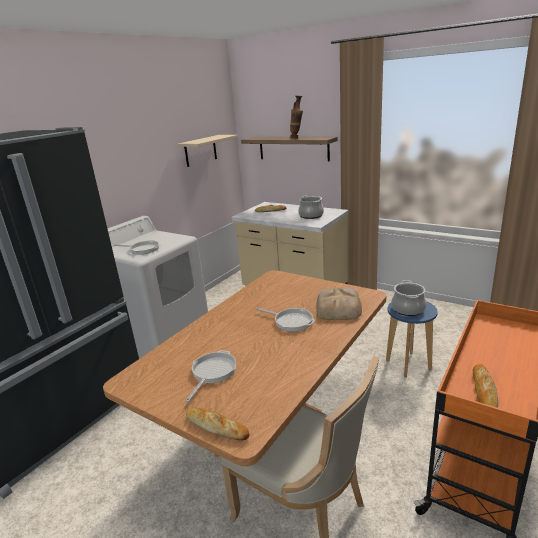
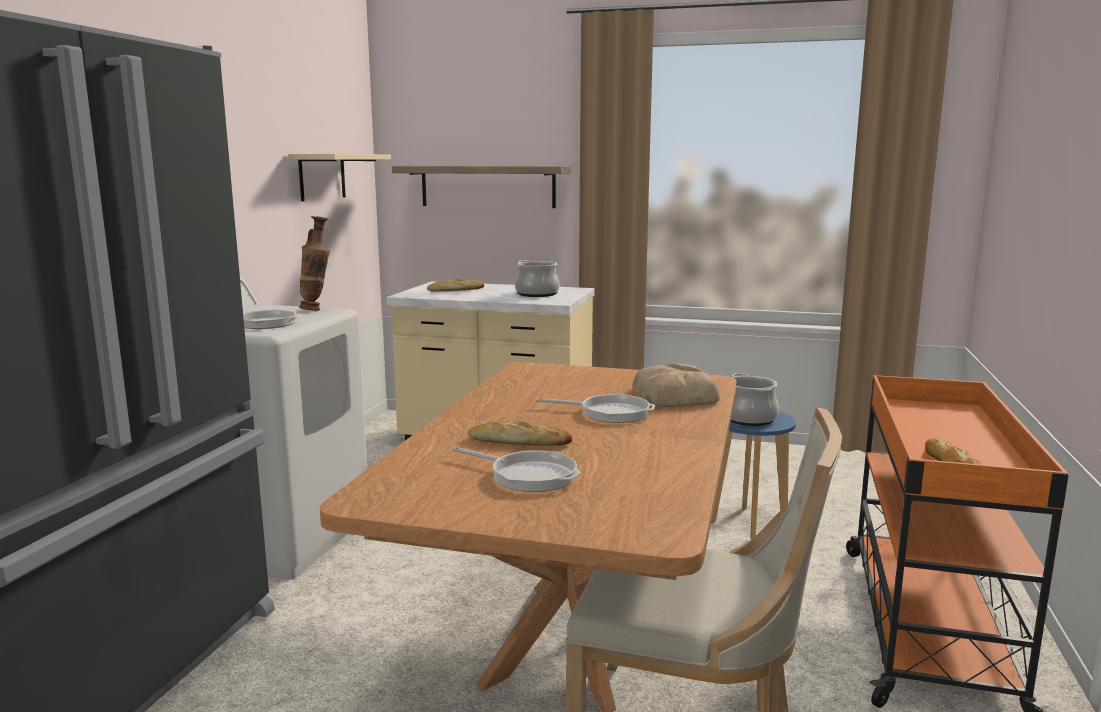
camera: 20 degrees left, 10 degrees down
frying pan [185,350,236,403] -> frying pan turned 120 degrees clockwise [453,447,581,492]
bread [186,408,250,440] -> bread moved to [468,421,573,446]
vase [290,96,303,139] -> vase moved to [299,216,330,311]

